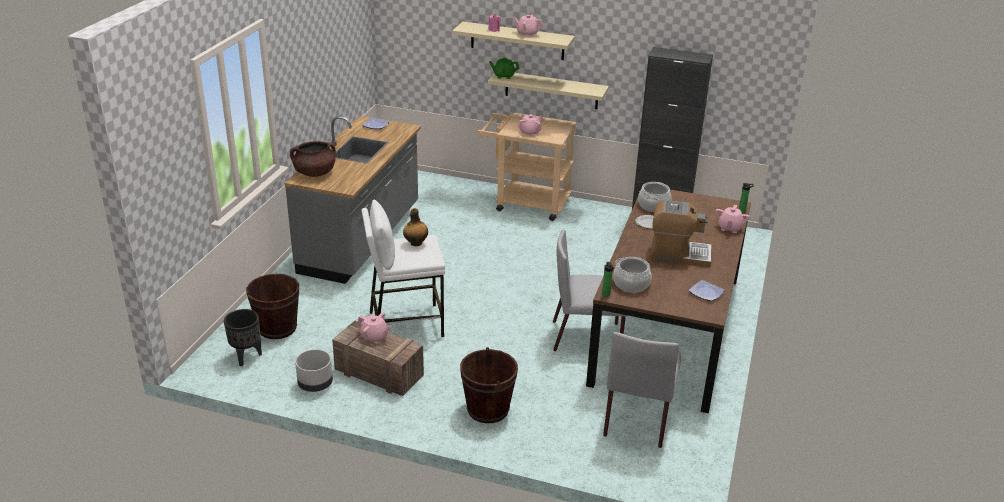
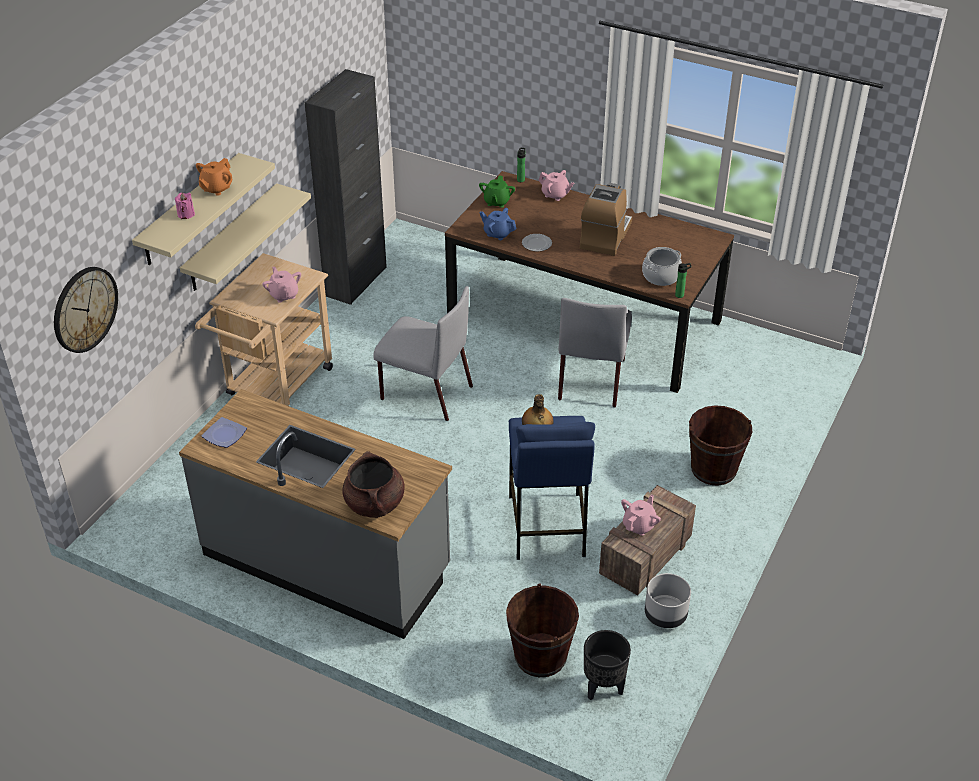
camera: 80 degrees left, 10 degrees up
white stool [362,200,445,337] -> blue stool [509,416,595,560]
green teapot [489,57,519,79] -> green teapot moved to [479,175,515,208]
pink teapot [513,15,543,37] -> orange teapot [196,158,232,195]
grey chair [603,332,681,448] -> grey chair moved to [373,286,473,421]
cooking pot [638,182,671,212] -> blue teapot [479,208,517,240]
plate [688,280,725,301] -> none
none -> wall clock [54,267,118,353]

